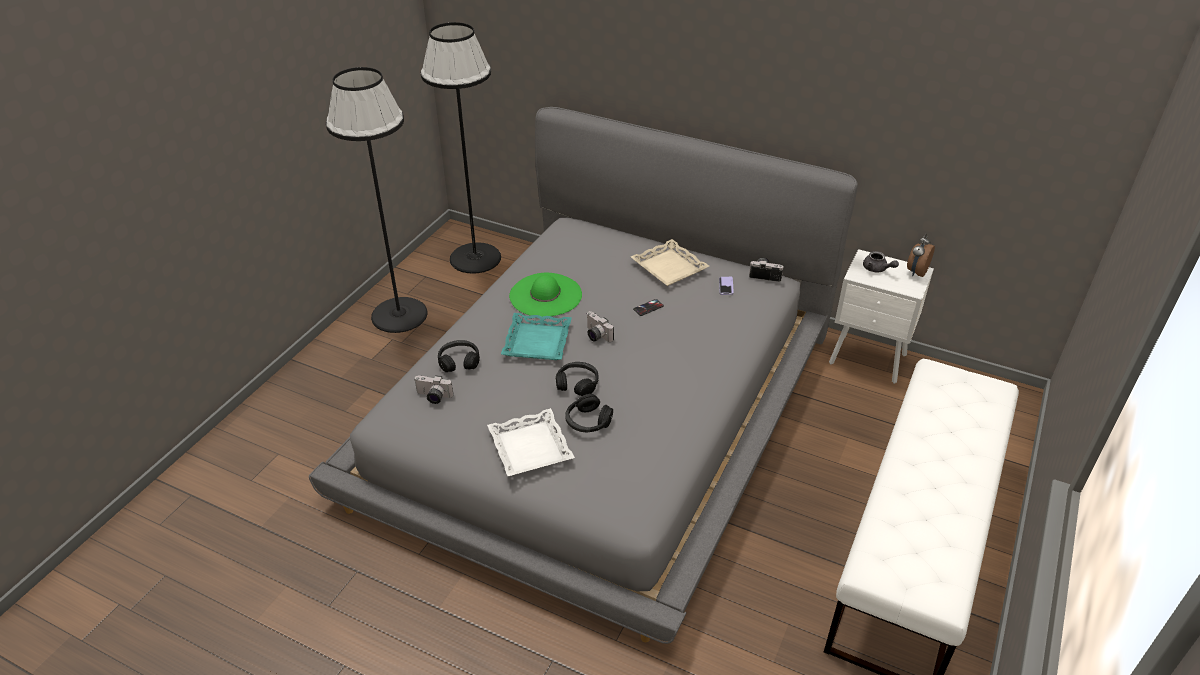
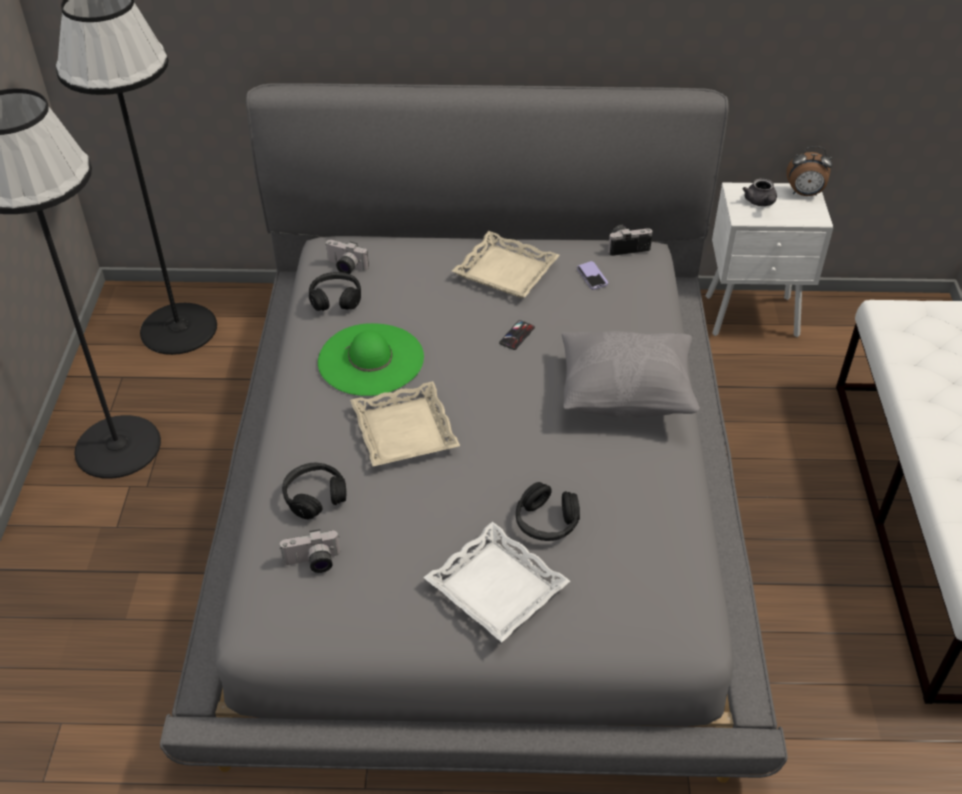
camera: 25 degrees left, 5 degrees up
turquoise tray [501,313,572,360] -> beige tray [350,381,460,466]
black headphones [556,362,599,396] -> black headphones moved to [309,272,361,311]
camera [587,311,614,342] -> camera moved to [325,240,369,274]
grey teapot [863,251,899,273] -> grey teapot turned 60 degrees clockwise [743,178,777,206]
alarm clock [907,233,935,277] -> alarm clock turned 90 degrees counterclockwise [786,146,833,196]
none -> grey pillow [562,331,700,418]

